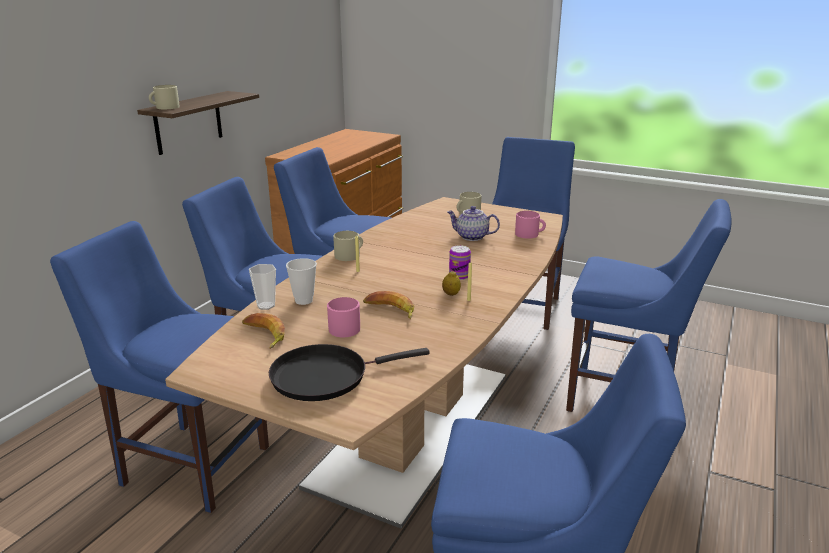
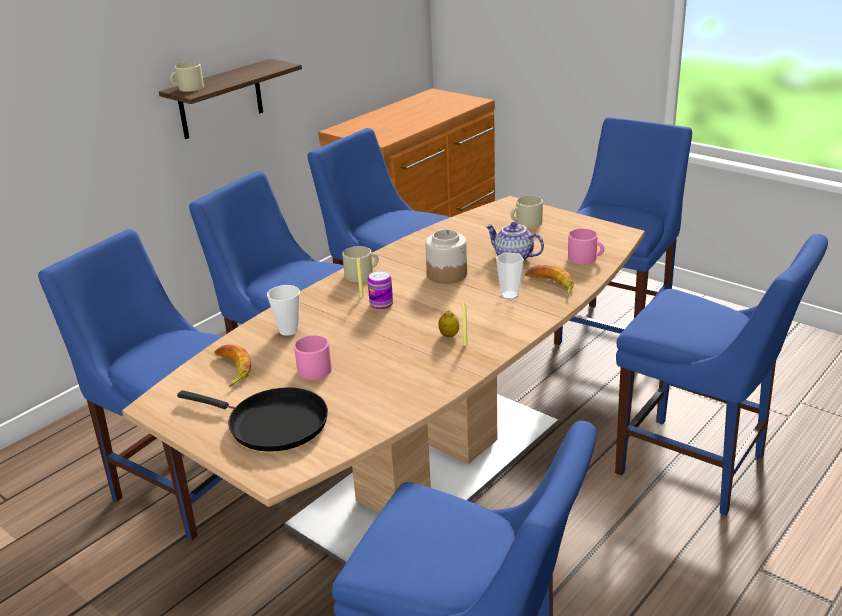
camera: 15 degrees right, 5 degrees up
cup [249,264,276,310] -> cup moved to [496,252,524,300]
black frying pan [269,344,430,401] -> black frying pan turned 150 degrees counterclockwise [177,387,328,452]
banana [363,291,414,320] -> banana moved to [525,265,575,296]
can [449,245,471,280] -> can moved to [368,271,393,310]
none -> jar [425,229,467,284]

